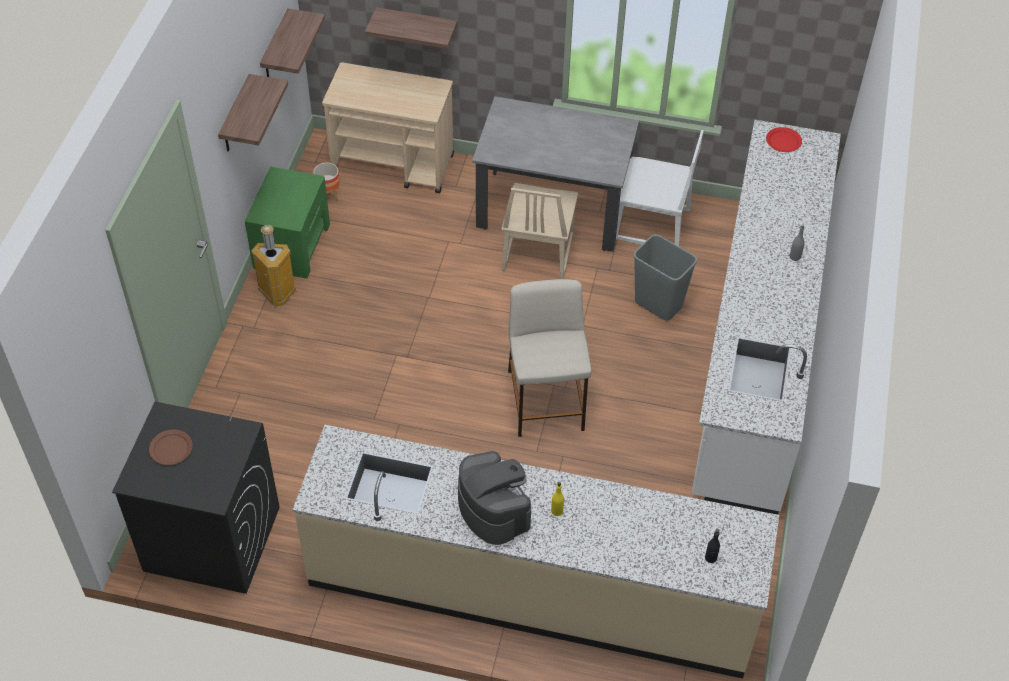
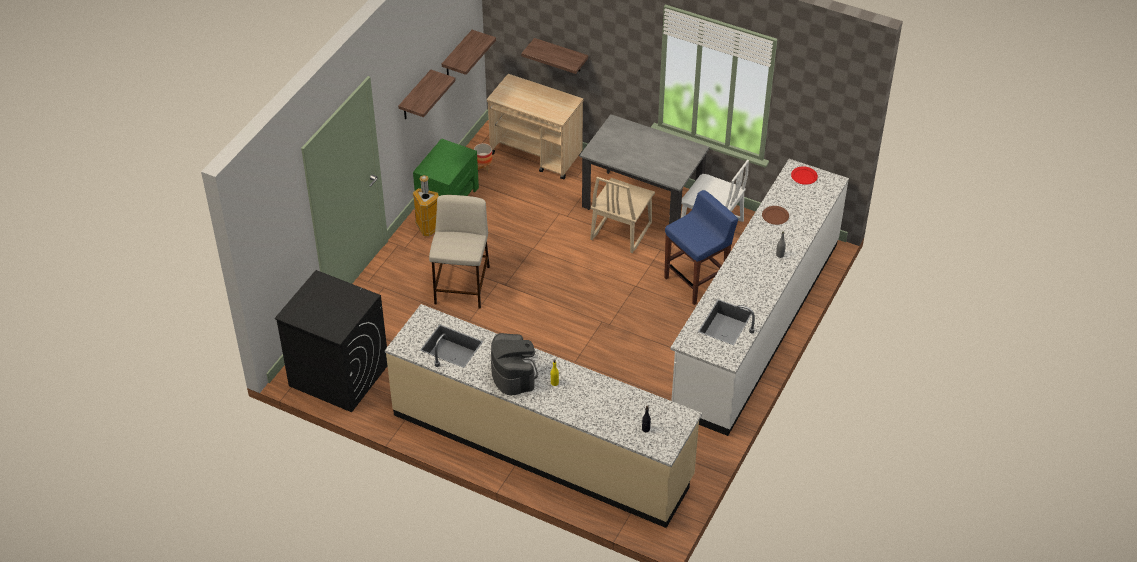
camera: 15 degrees right, 5 degrees down
brown plate [149,430,193,465] -> brown plate moved to [762,206,789,225]
beige stool [508,279,591,437] -> beige stool moved to [429,195,490,309]
grey trash can [633,234,697,320] -> blue stool [664,190,738,305]

